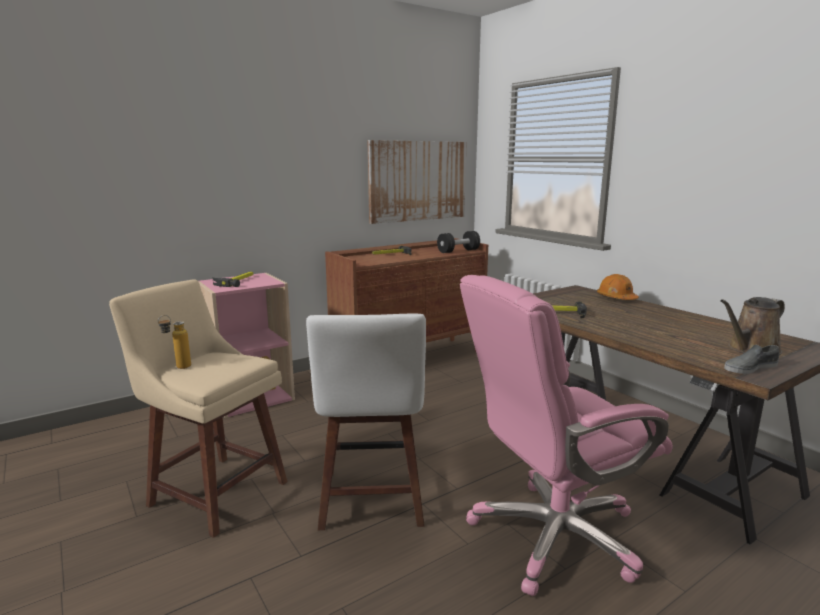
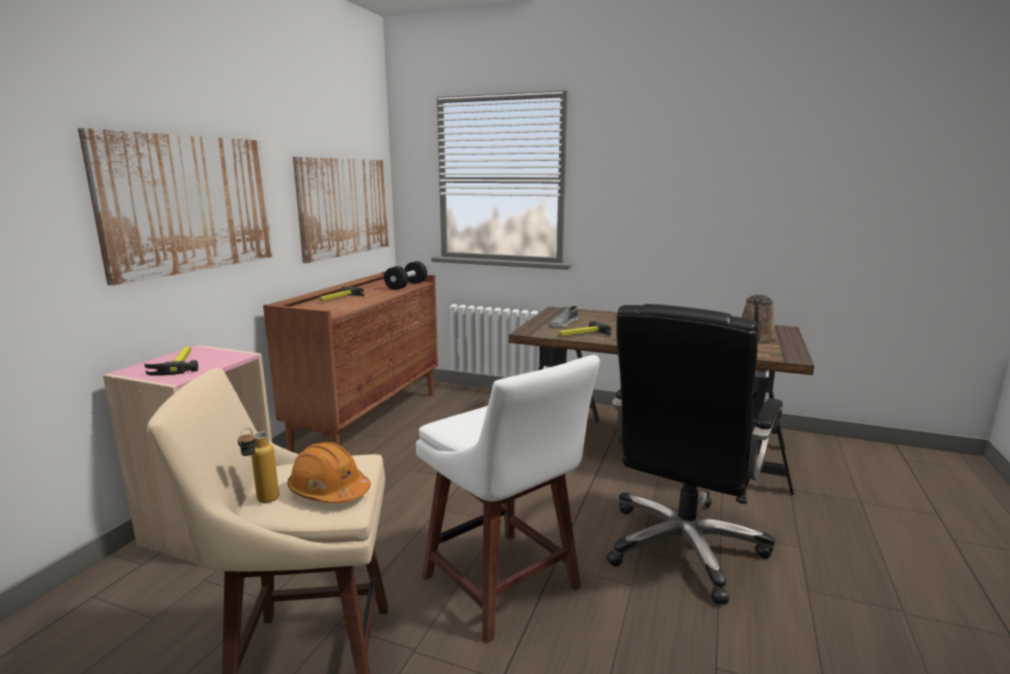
camera: 35 degrees left, 0 degrees up
pink office chair [460,275,673,596] -> black office chair [606,304,783,604]
orange hard hat [597,274,639,300] -> orange hard hat moved to [287,442,371,504]
grey shoe [724,345,779,374] -> grey shoe moved to [551,306,578,327]
none -> picture [78,128,273,286]

